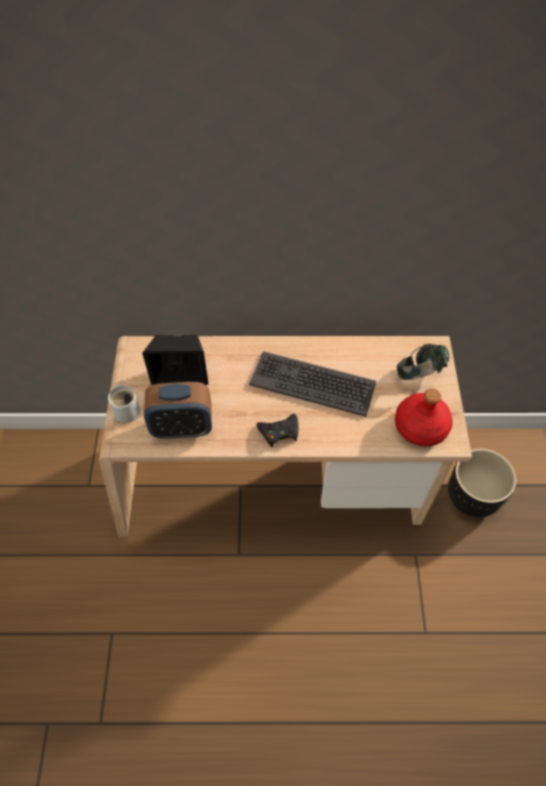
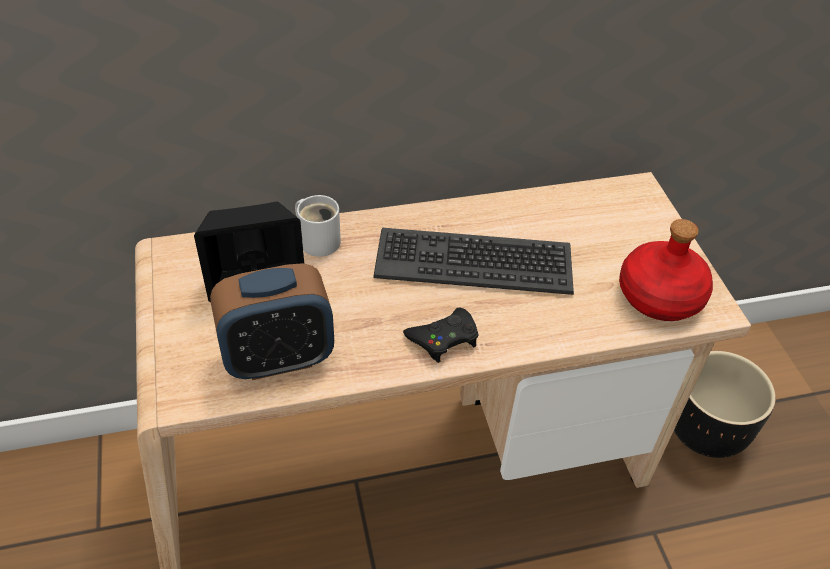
camera: 15 degrees left, 10 degrees down
white mug [108,384,140,423] -> white mug moved to [295,195,341,257]
headphones [397,344,449,380] -> none

